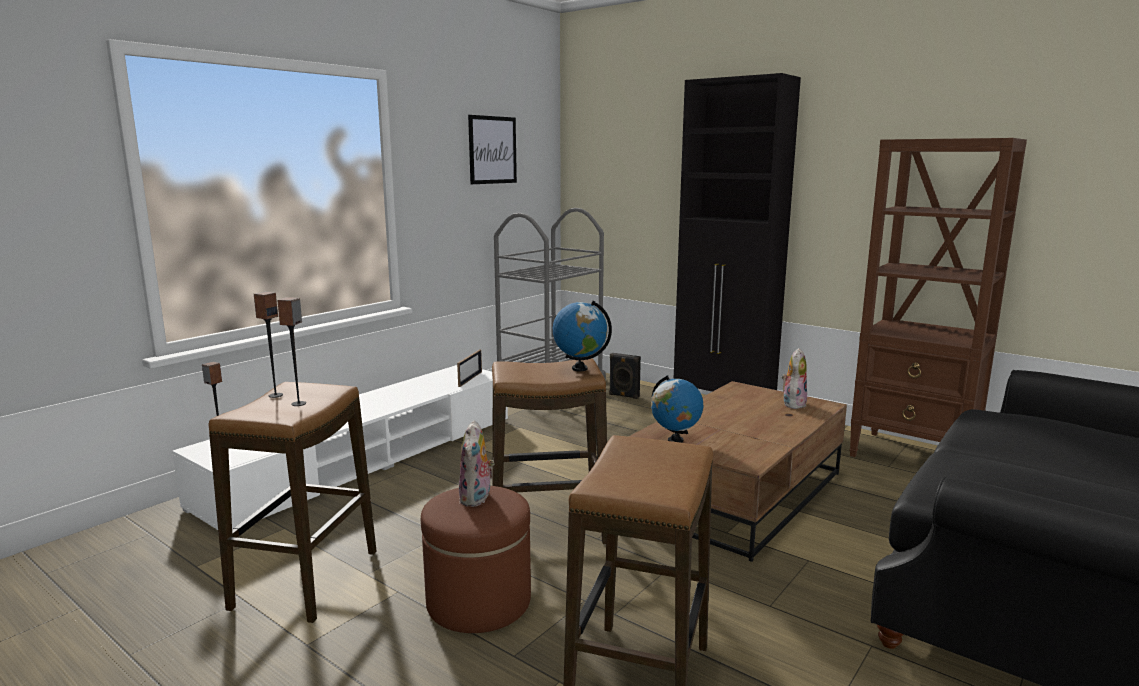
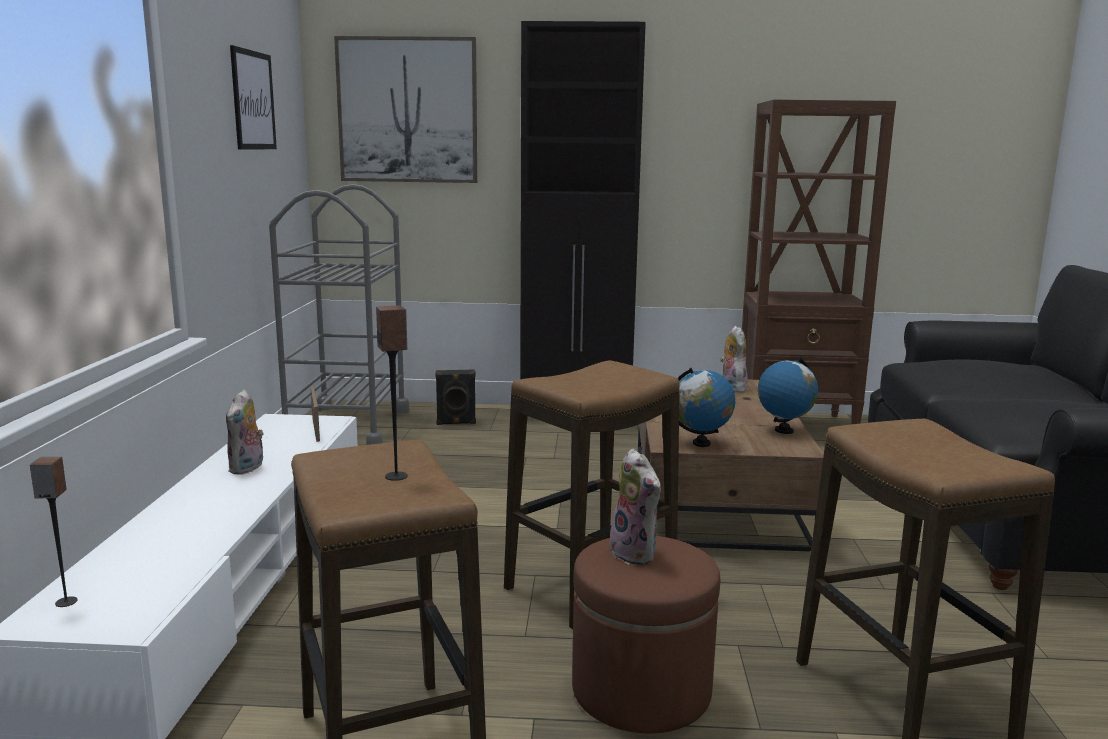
camera: 35 degrees left, 0 degrees up
speaker [254,292,283,398] -> none
globe [553,300,612,372] -> globe moved to [758,357,818,434]
none -> plush toy [226,390,264,475]
none -> picture [334,36,477,183]

